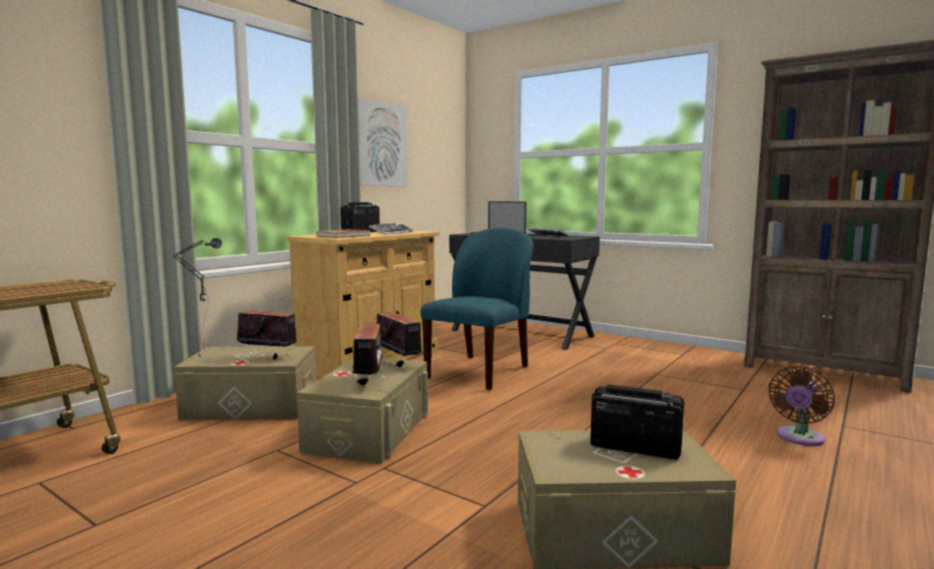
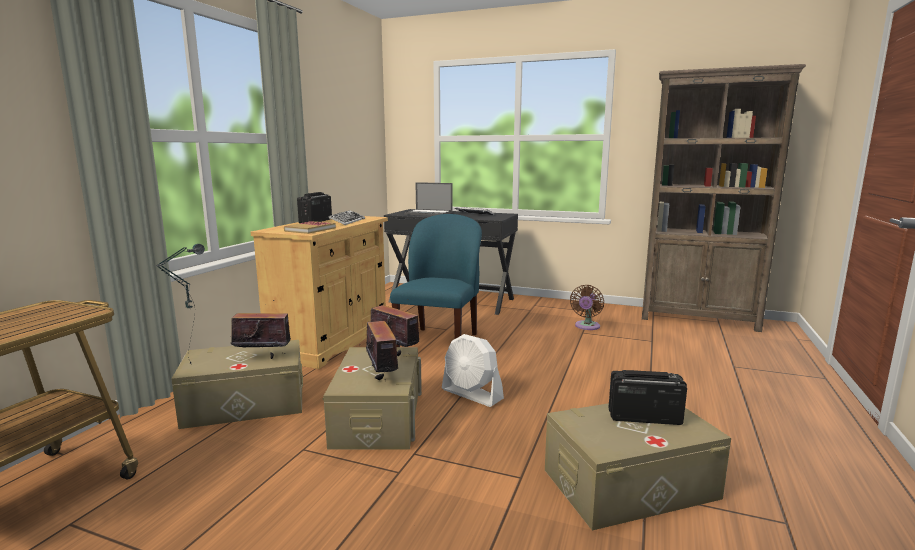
camera: 15 degrees left, 5 degrees up
picture [358,98,408,187] -> none
brown fan [768,366,835,446] -> brown fan moved to [570,285,604,330]
none -> white fan [442,334,504,407]

